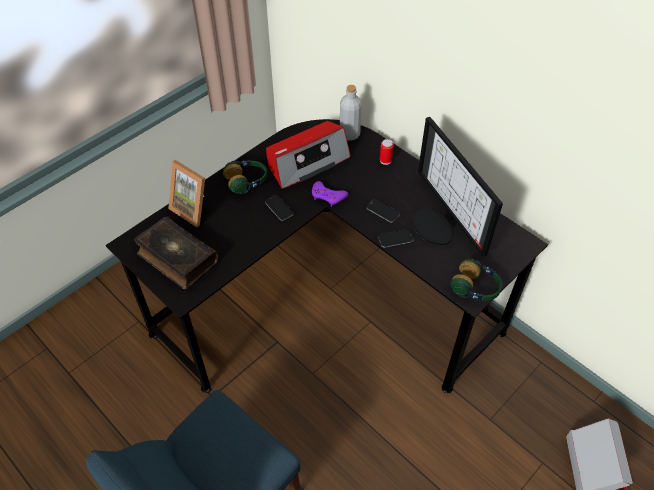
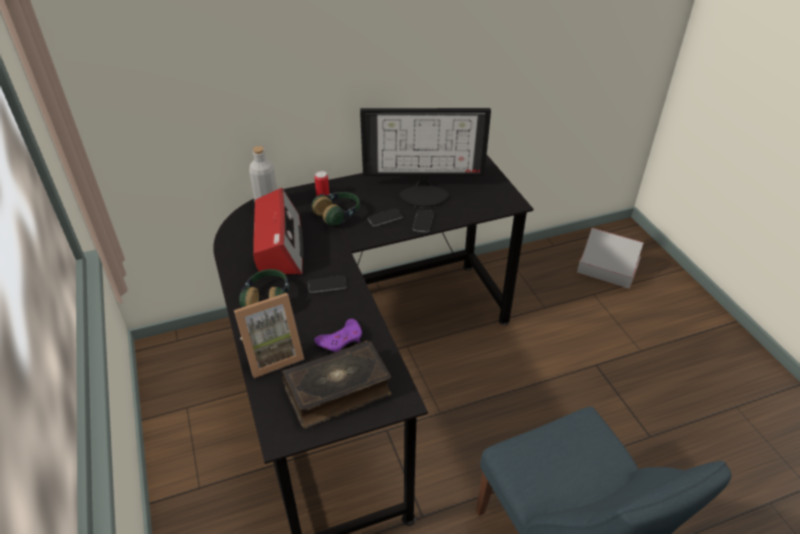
camera: 65 degrees left, 10 degrees down
purple game controller [312,181,348,206] -> purple game controller moved to [315,319,362,352]
headphones [451,258,502,301] -> headphones moved to [311,192,360,226]

